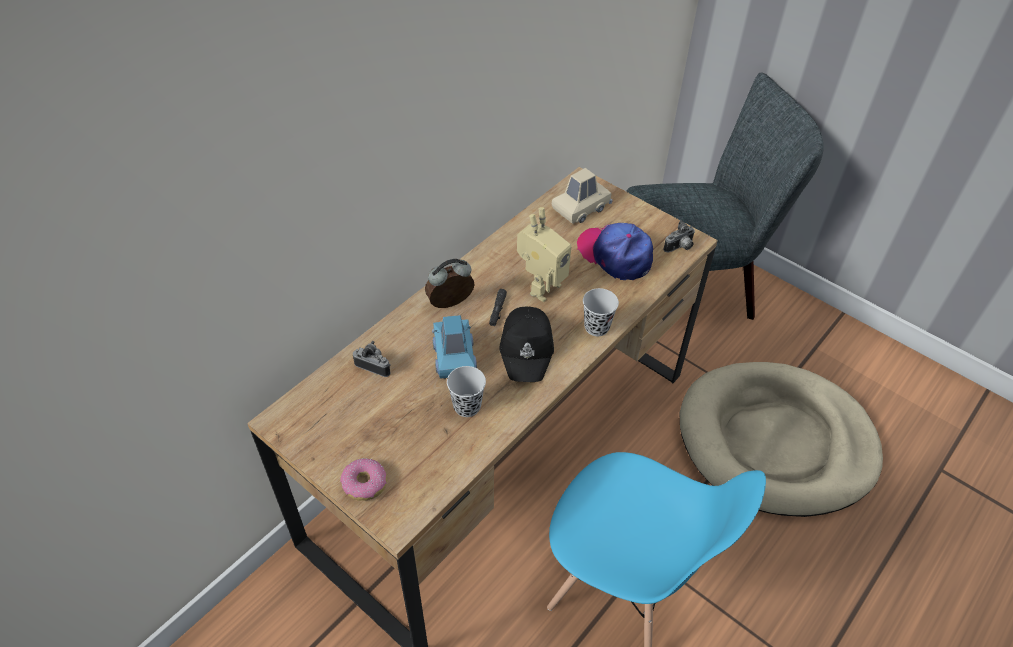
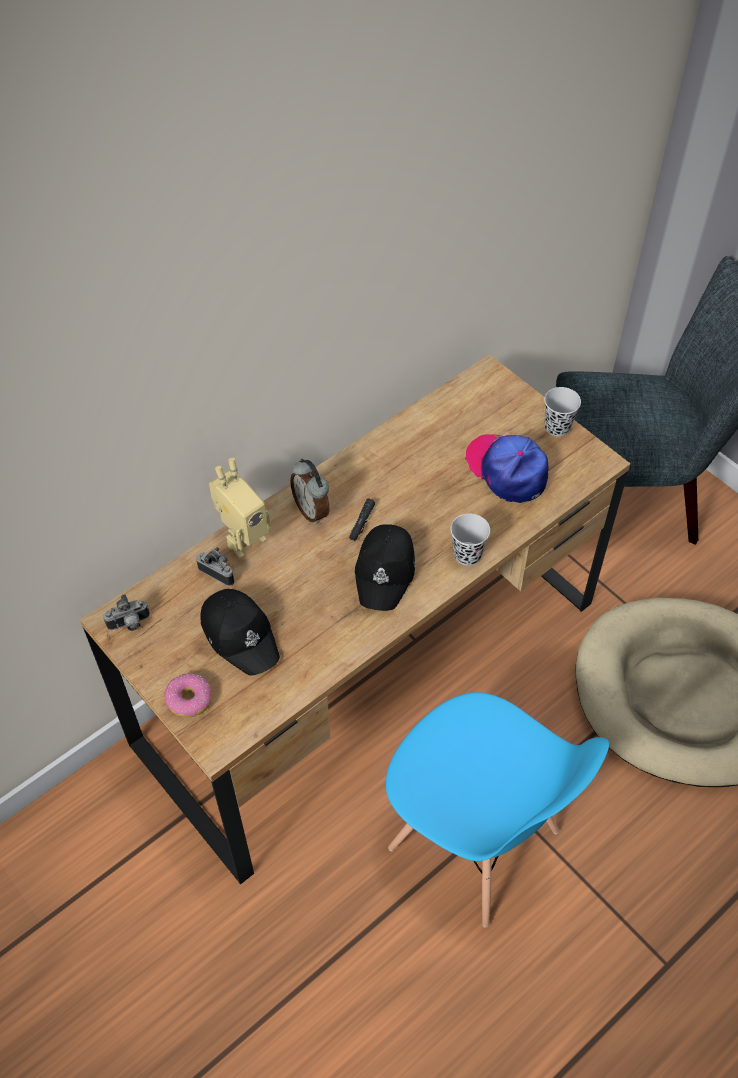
camera: 10 degrees right, 5 degrees up
alarm clock [425,259,475,308] -> alarm clock turned 105 degrees counterclockwise [290,459,329,524]
blue toy car [432,315,477,379] -> none
black cup [447,366,486,417] -> black cup moved to [544,387,581,437]
toy robot [517,207,571,302] -> toy robot moved to [209,458,271,559]
beige toy car [552,168,613,224] -> none
camera [663,220,695,253] -> camera moved to [103,594,150,631]
none -> black cap [201,589,280,676]

